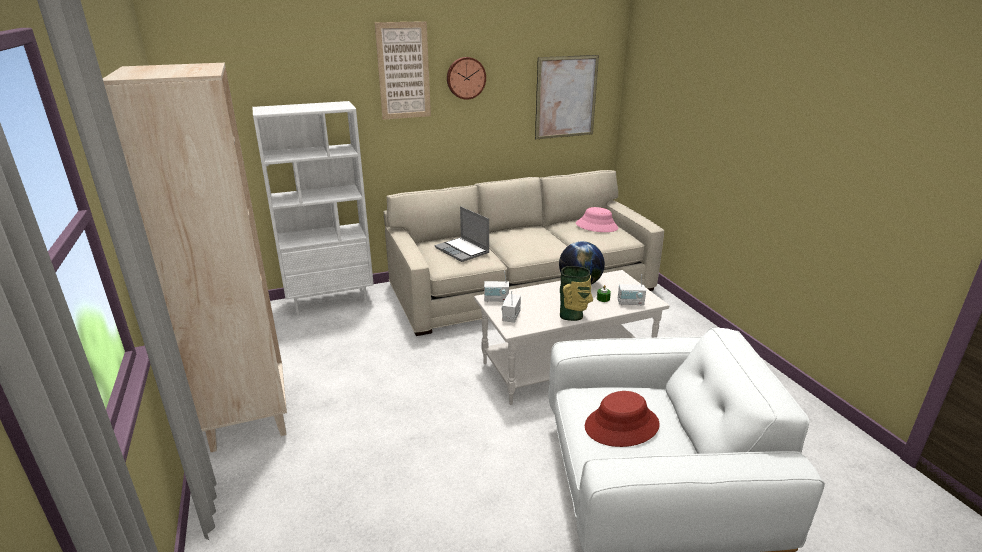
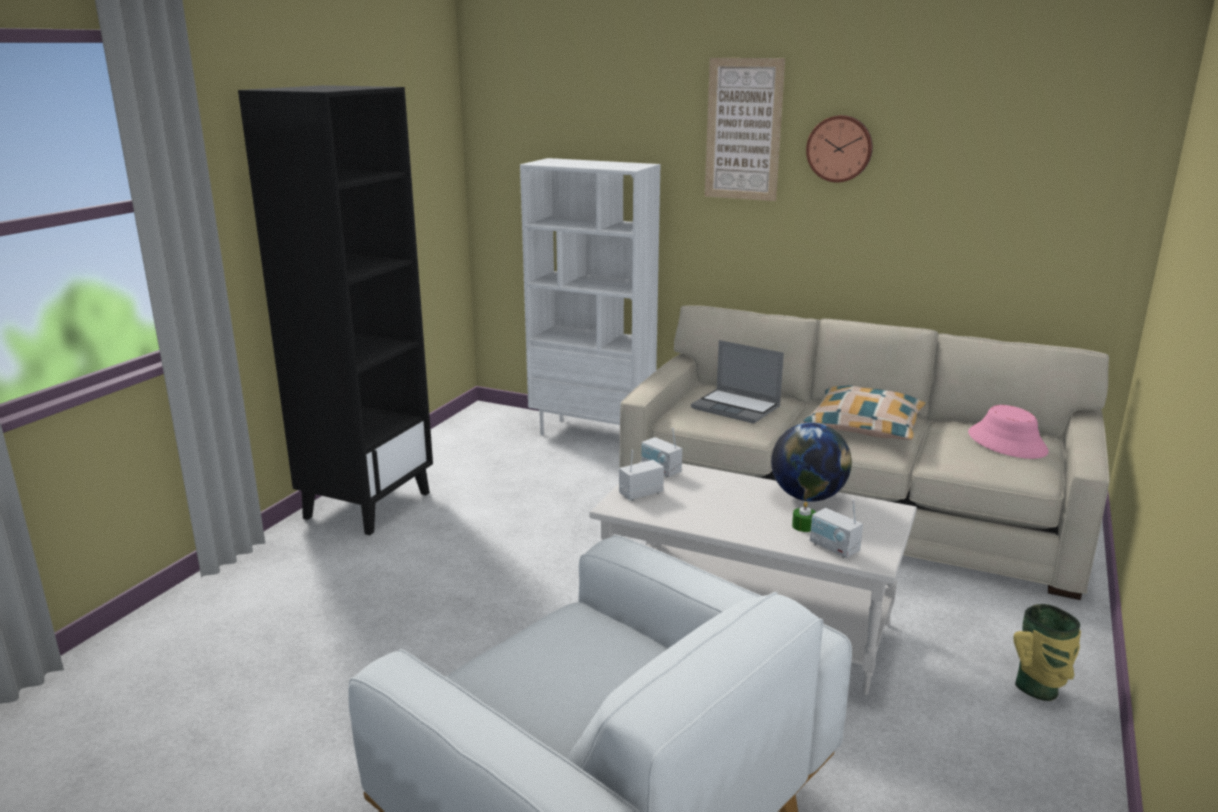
camera: 45 degrees right, 5 degrees down
beige bookcase [103,63,287,452] -> black bookcase [238,85,433,535]
laptop [435,206,490,262] -> laptop turned 60 degrees counterclockwise [691,340,784,424]
picture [535,55,599,139] -> none
vase [560,266,593,321] -> vase moved to [1013,604,1081,701]
red hat [585,391,660,447] -> none
none -> pillow [803,386,926,440]

